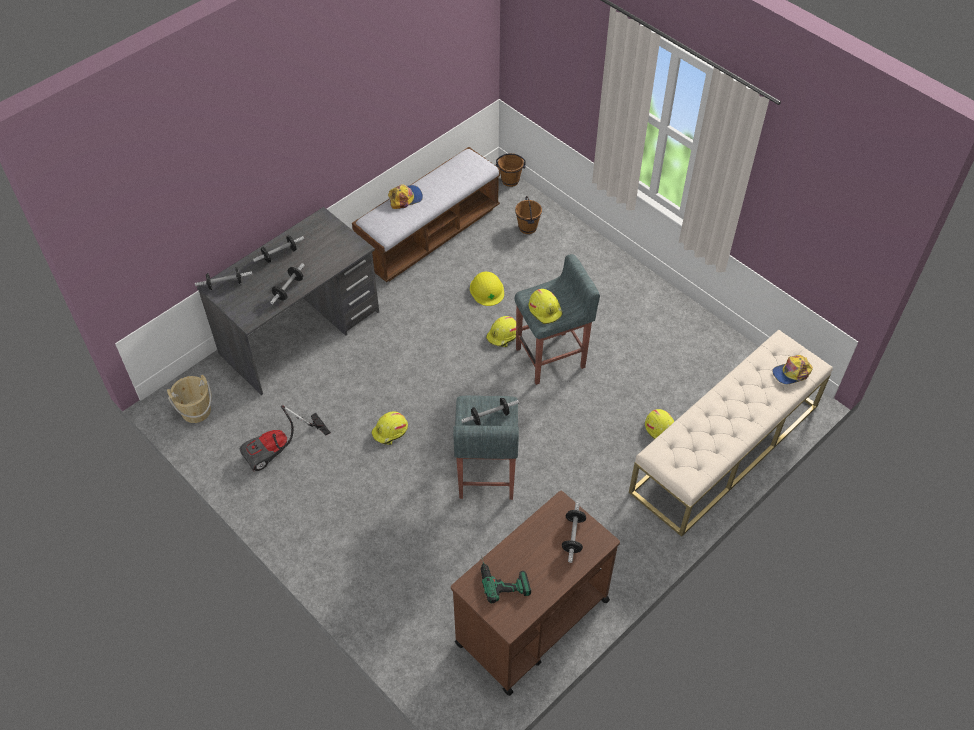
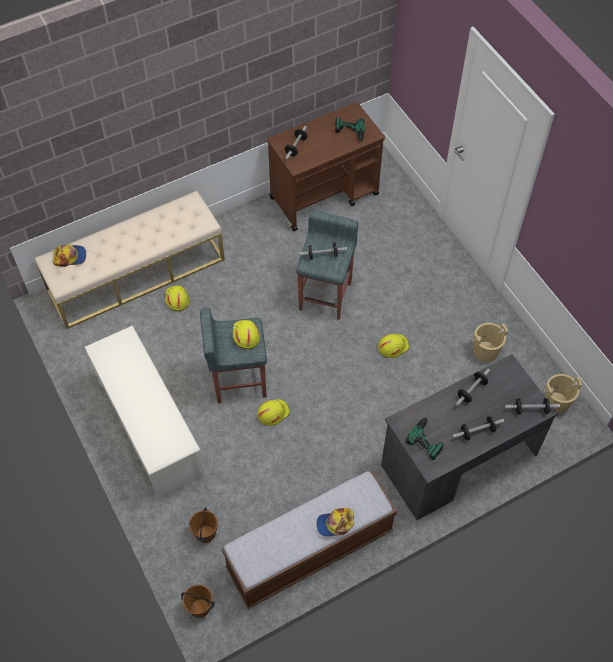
camera: 165 degrees left, 5 degrees up
vacuum cleaner [240,405,331,471] -> beige bucket [472,323,508,362]
yellow hard hat [470,272,504,306] -> none
none -> white shoe rack [84,326,205,498]
none -> power drill [406,414,444,460]

